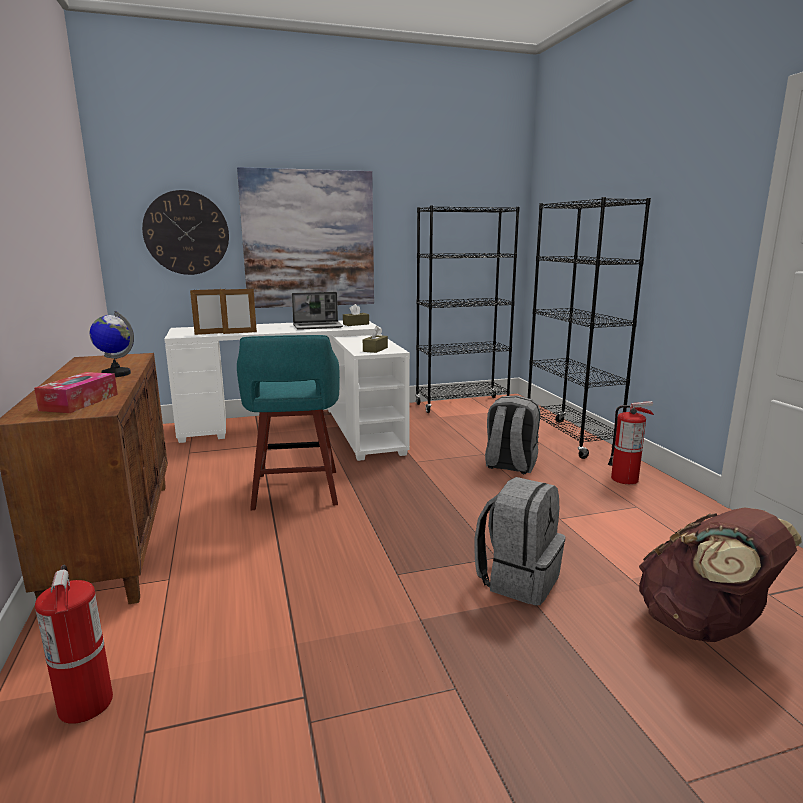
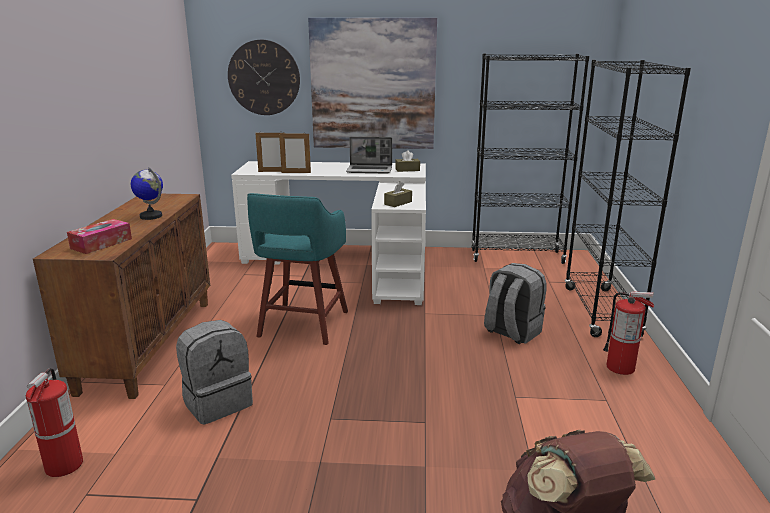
camera: 20 degrees right, 5 degrees up
grey backpack [474,477,566,606] -> grey backpack moved to [176,320,253,425]

